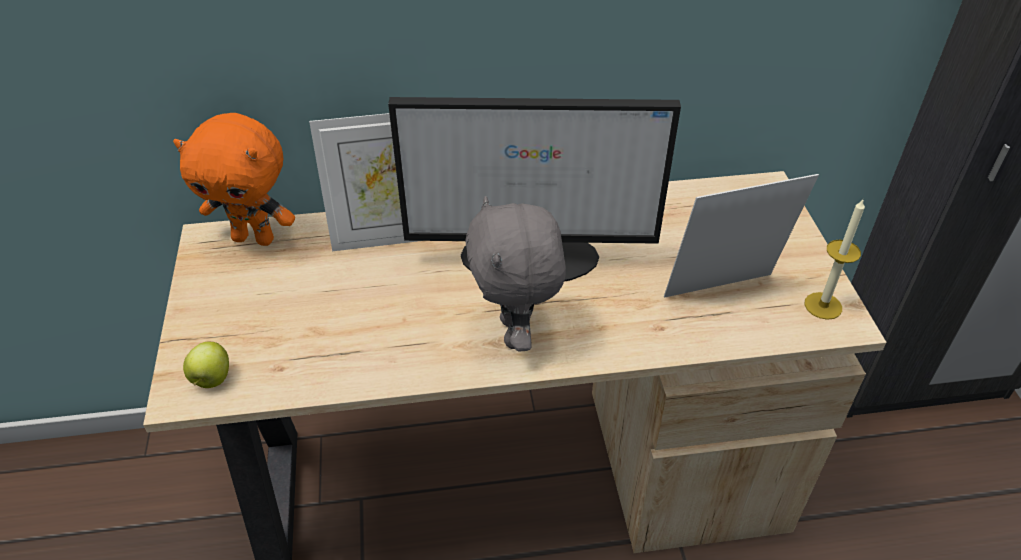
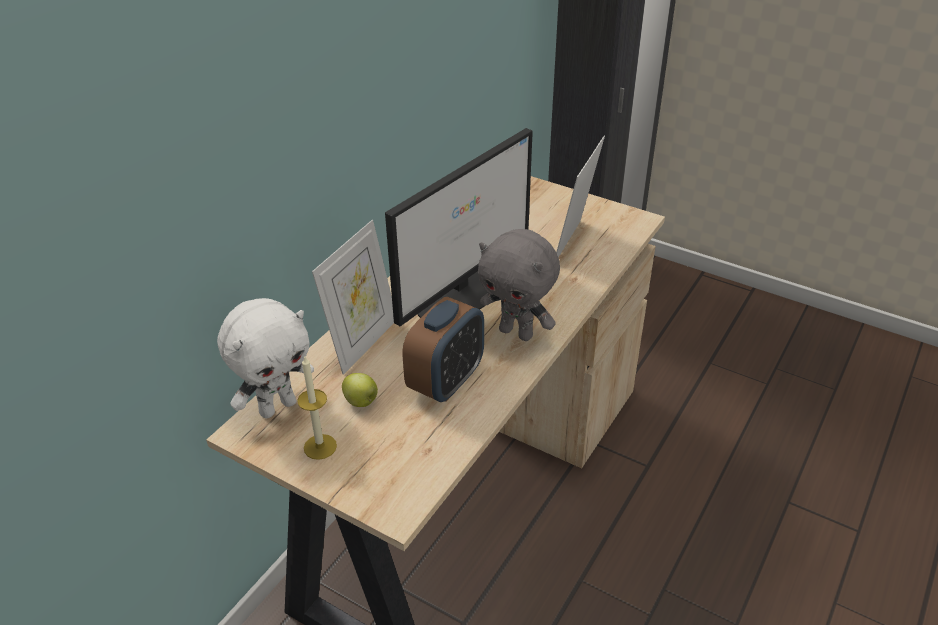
camera: 50 degrees left, 5 degrees down
orange plush toy [173,113,295,246] -> white plush toy [217,298,314,419]
apple [183,342,229,388] -> apple moved to [342,373,378,407]
candle [805,200,865,320] -> candle moved to [297,355,337,460]
none -> alarm clock [403,297,484,402]

